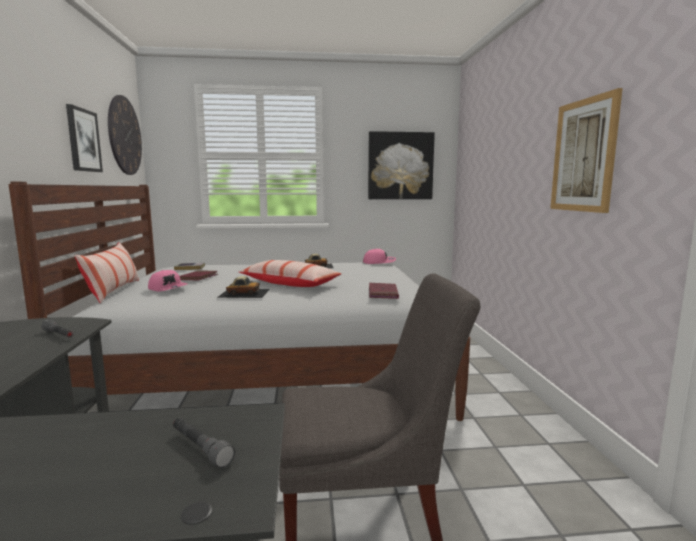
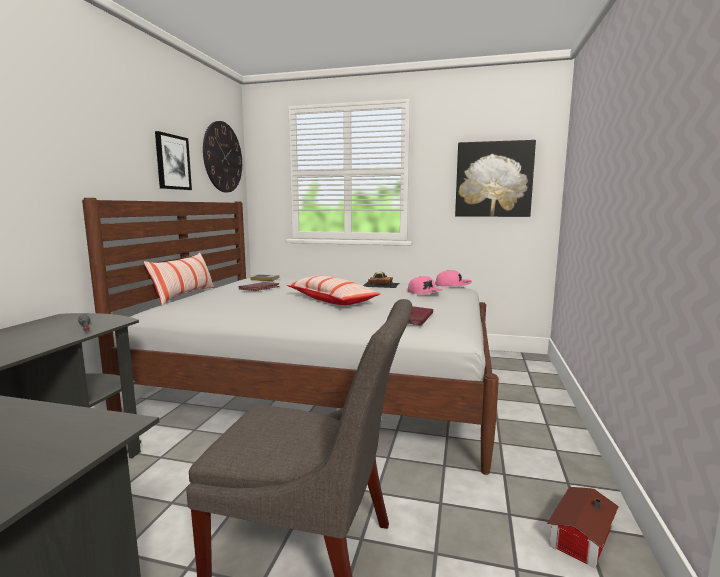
camera: 20 degrees right, 0 degrees up
pink cap [148,270,187,291] -> pink cap moved to [408,276,443,294]
grey flashlight [173,418,235,468] -> none
toy car [217,276,270,298] -> none
picture [550,88,623,213] -> none
none -> toy house [547,487,619,568]

